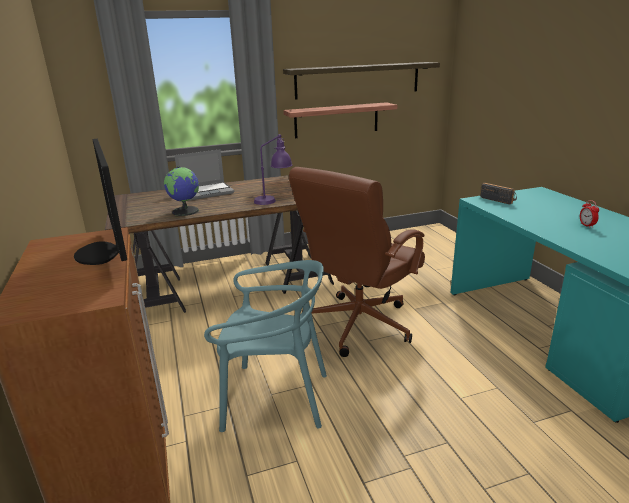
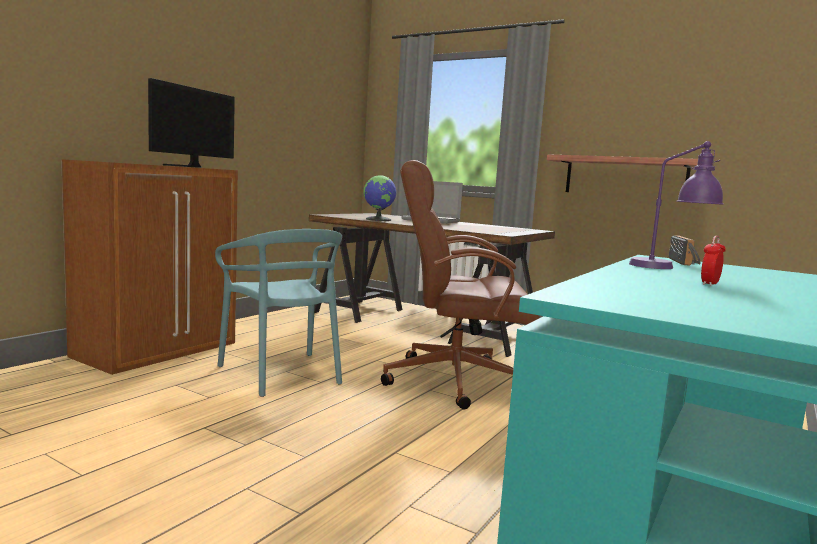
camera: 50 degrees right, 15 degrees down
purple table lamp [254,134,292,205] -> purple table lamp moved to [629,141,723,269]
shelf [283,62,440,100] -> none

